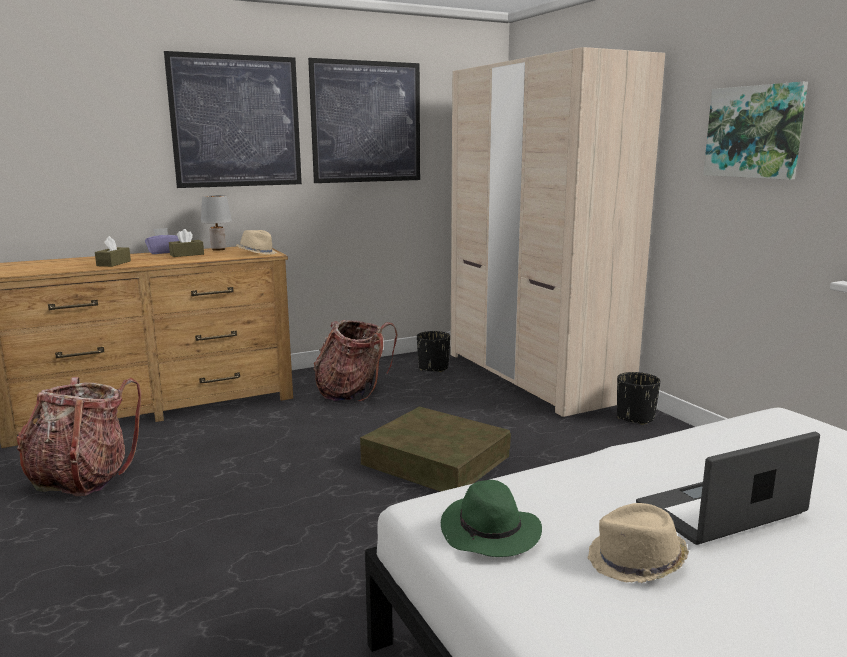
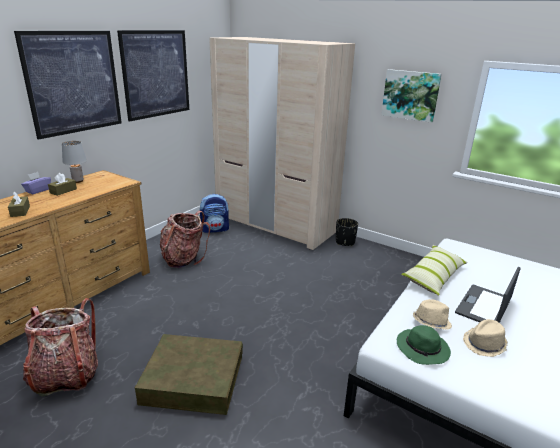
camera: 30 degrees left, 10 degrees up
beige hat [236,230,277,254] -> beige hat moved to [413,299,452,330]
brown storage box [360,406,511,492] -> brown storage box moved to [135,334,243,415]
black planter [417,331,450,372] -> backpack [200,194,229,233]
none -> pillow [401,245,468,296]

